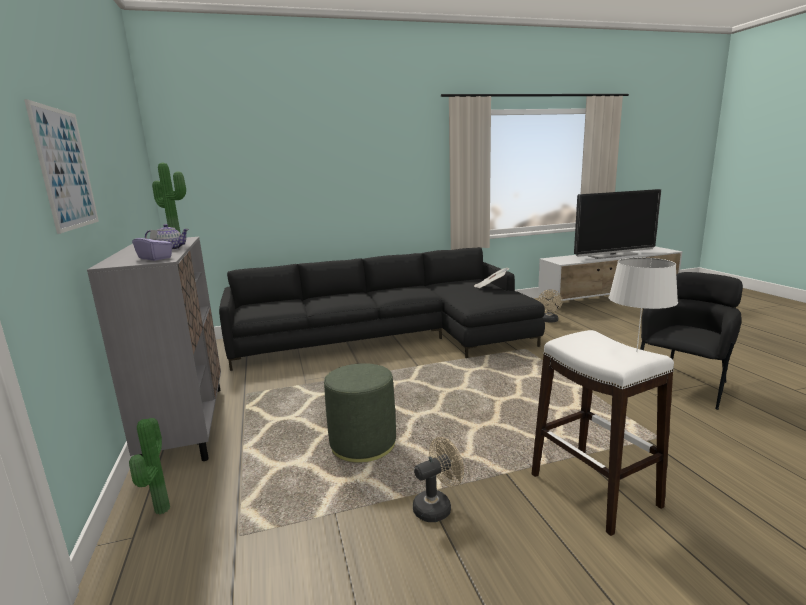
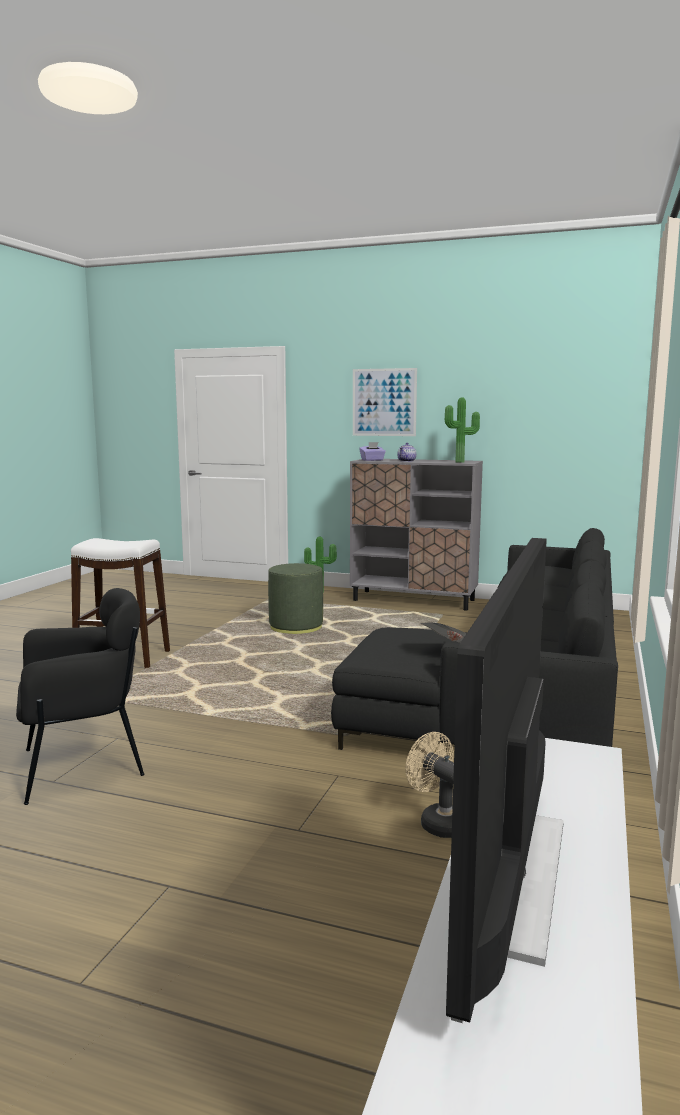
camera: 125 degrees right, 5 degrees down
beige fan [413,437,464,522] -> none
white table lamp [609,258,678,351] -> none
black armchair [640,272,743,410] -> black armchair turned 105 degrees counterclockwise [16,588,144,805]

